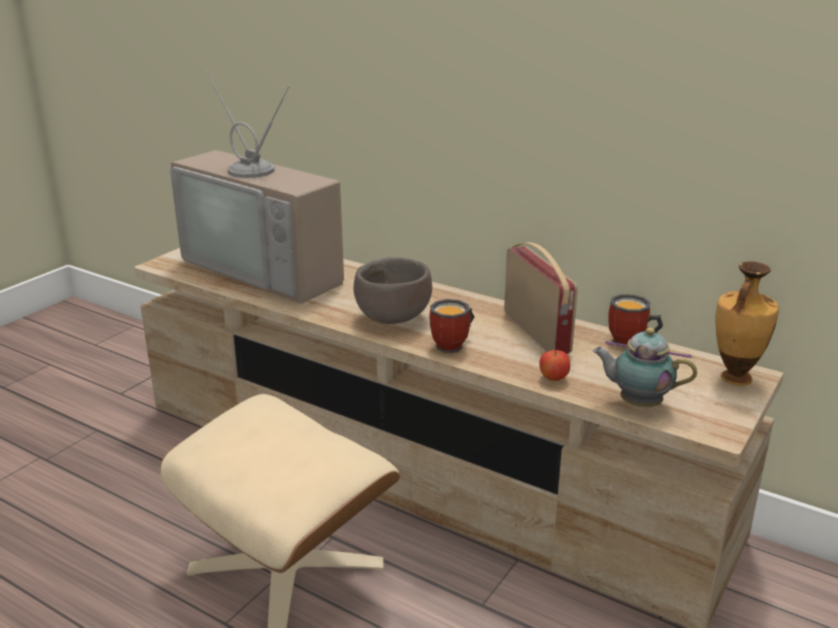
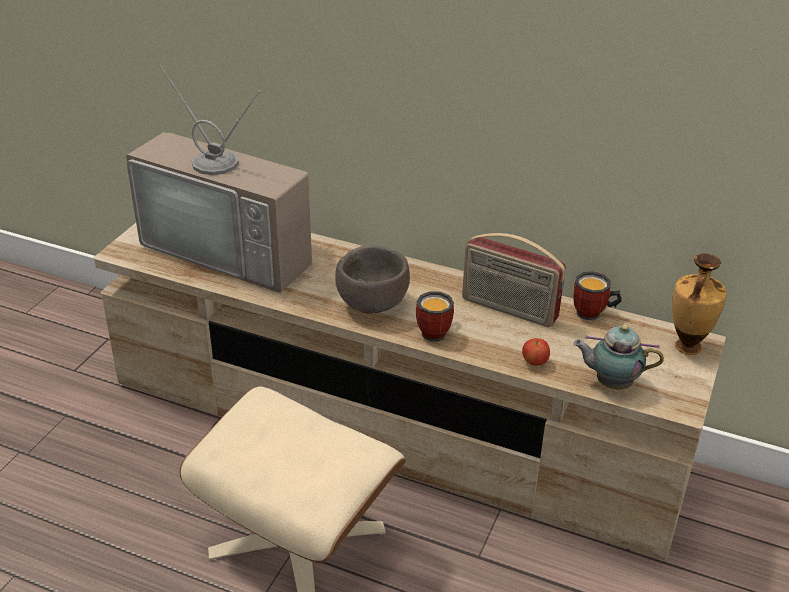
camera: 10 degrees left, 10 degrees up
radio [504,242,578,354] -> radio turned 150 degrees clockwise [462,233,566,327]

